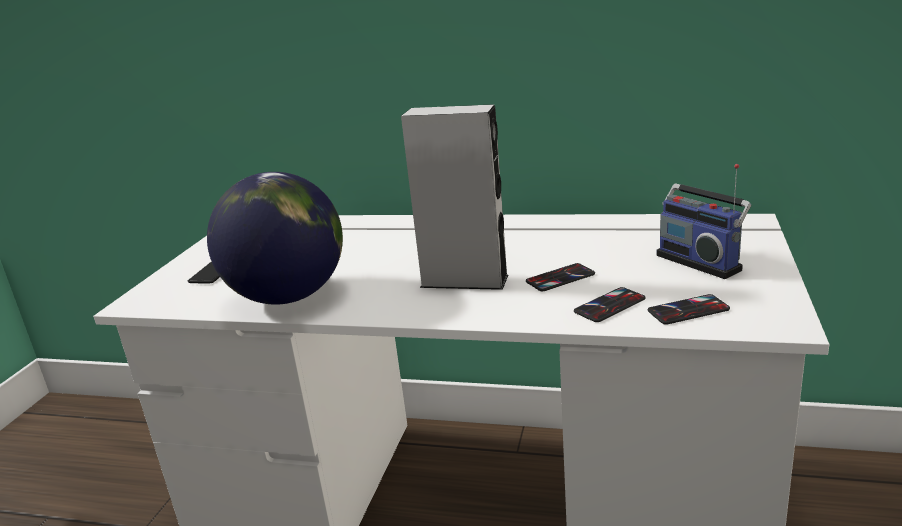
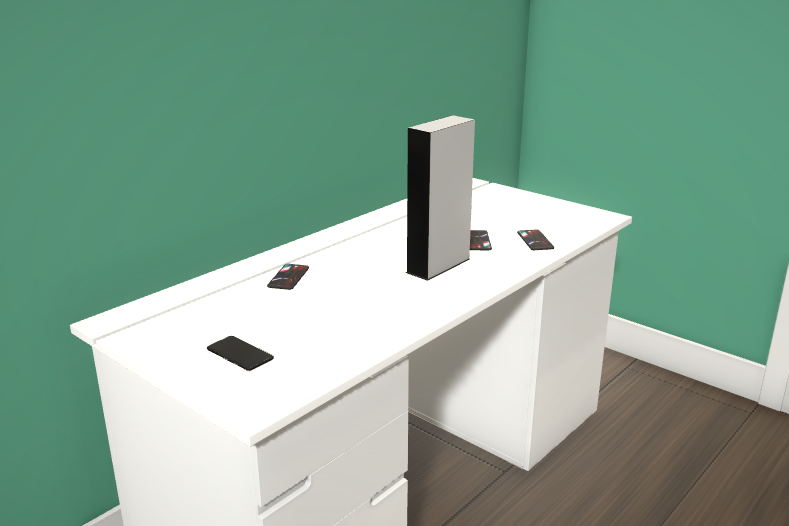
camera: 65 degrees left, 0 degrees up
globe [207,172,343,305] -> none
phone [648,294,730,325] -> phone moved to [267,264,309,290]
radio [657,164,751,279] -> none

